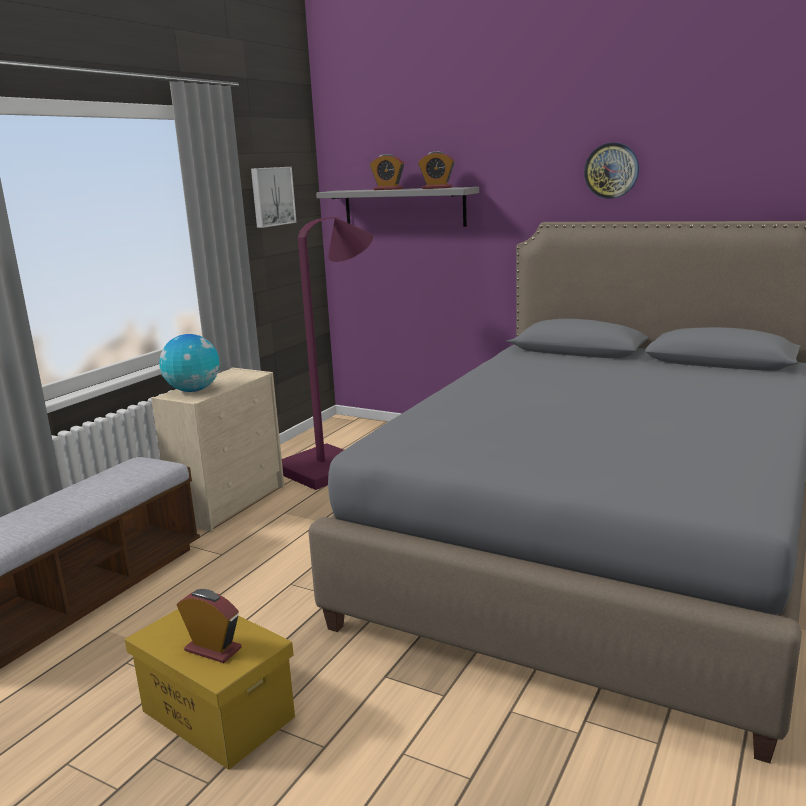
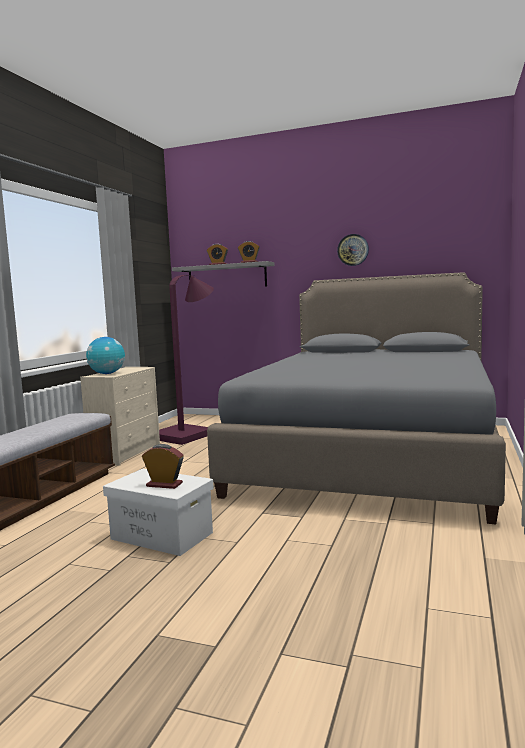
camera: 10 degrees left, 10 degrees down
yellow storage box [125,609,295,770] -> white storage box [103,469,214,556]
picture [251,167,297,228] -> none

